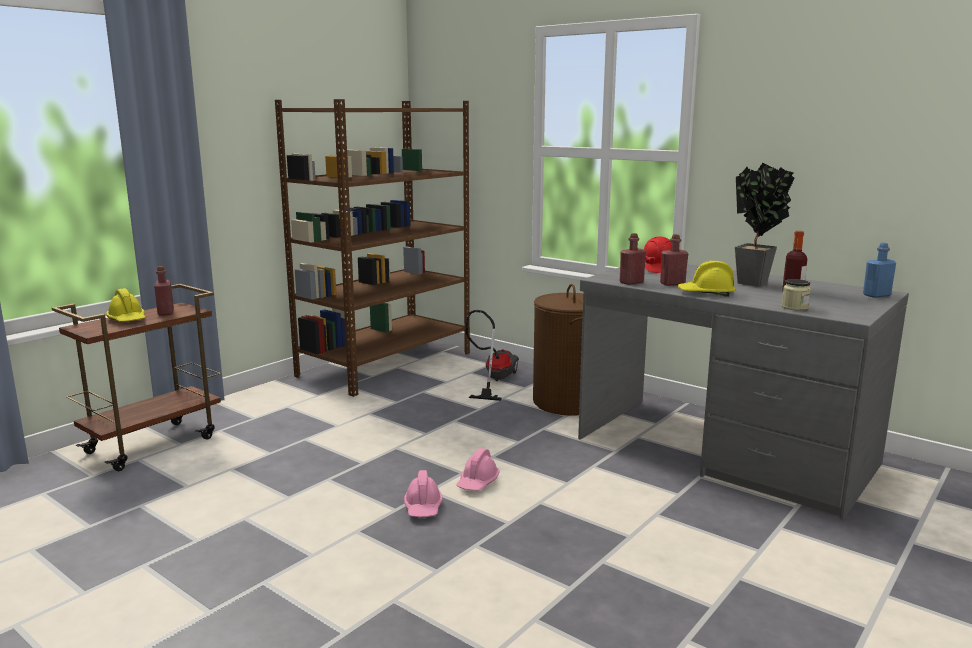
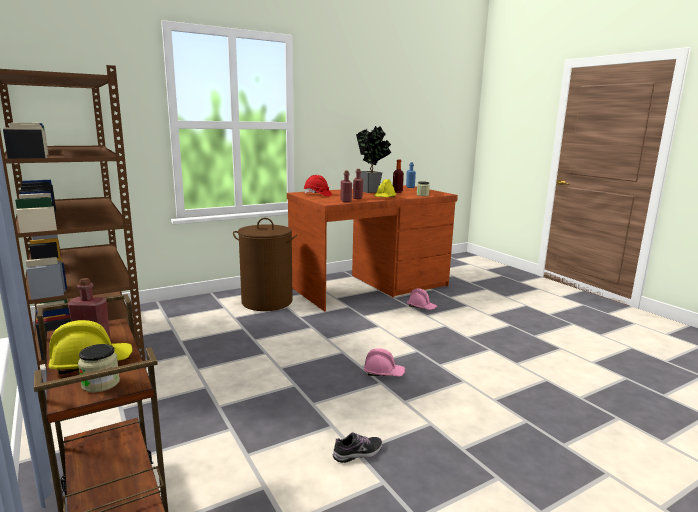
camera: 70 degrees left, 0 degrees up
pink hard hat [456,448,499,491] -> pink hard hat moved to [407,288,437,310]
vacuum cleaner [466,310,519,401] -> none
grey desk [578,264,909,520] -> brown desk [287,185,458,311]
none -> jar [78,344,120,392]
none -> shoe [333,432,382,463]

